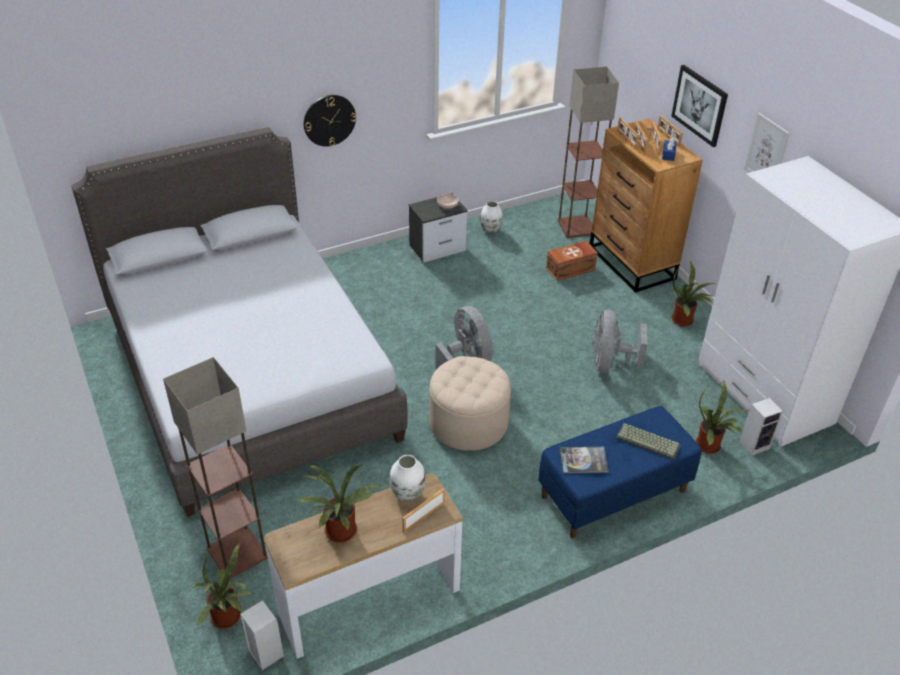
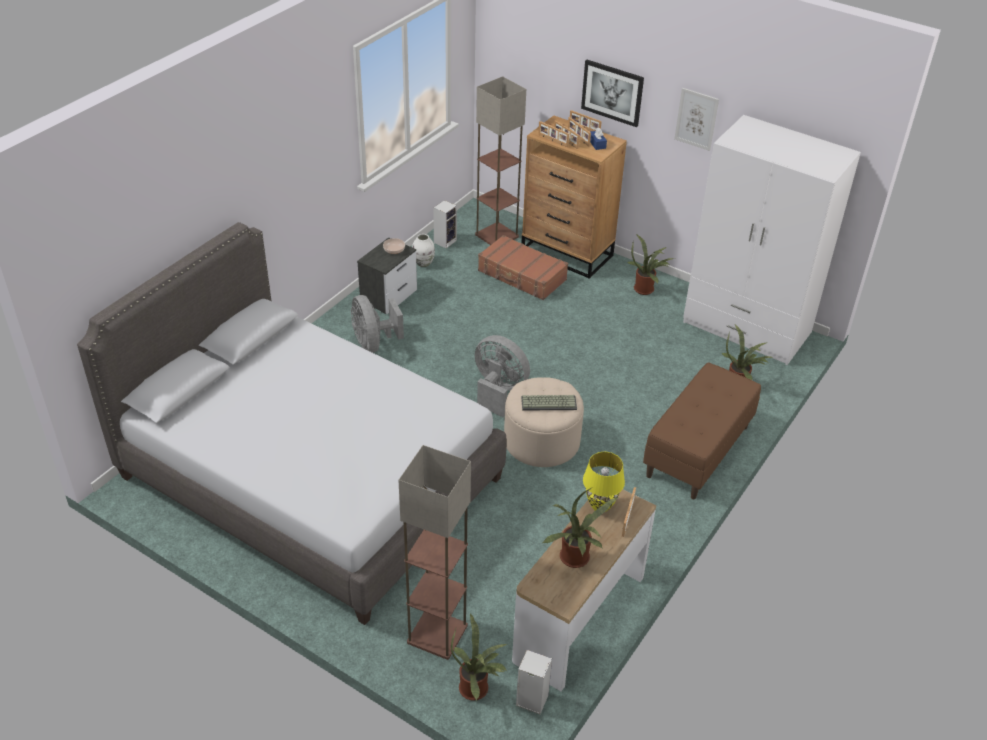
camera: 30 degrees left, 0 degrees up
wall clock [304,95,356,146] -> none
white vase [390,455,426,502] -> yellow table lamp [583,452,625,512]
blue bench [538,406,702,538] -> brown bench [643,362,761,499]
brown storage box [546,241,598,281] -> brown suitcase [478,235,568,300]
book [560,447,609,474] -> none
grey fan [592,310,647,372] -> grey fan moved to [351,295,404,353]
keyboard [616,423,681,460] -> keyboard moved to [521,395,577,411]
speaker [739,398,783,455] -> speaker moved to [433,200,457,248]

